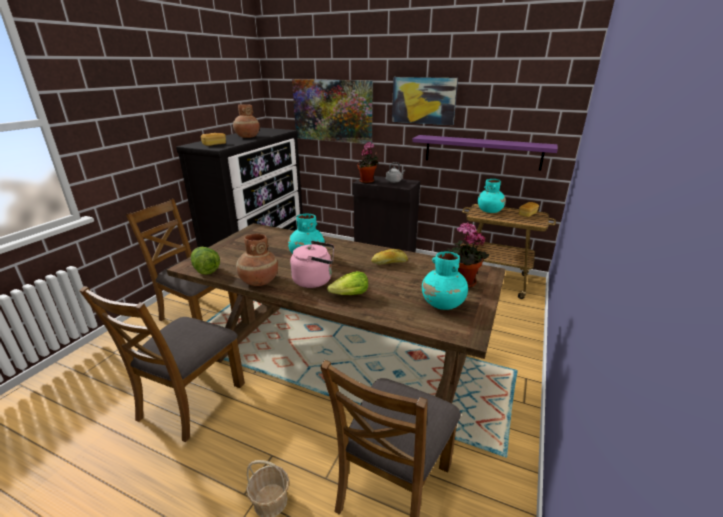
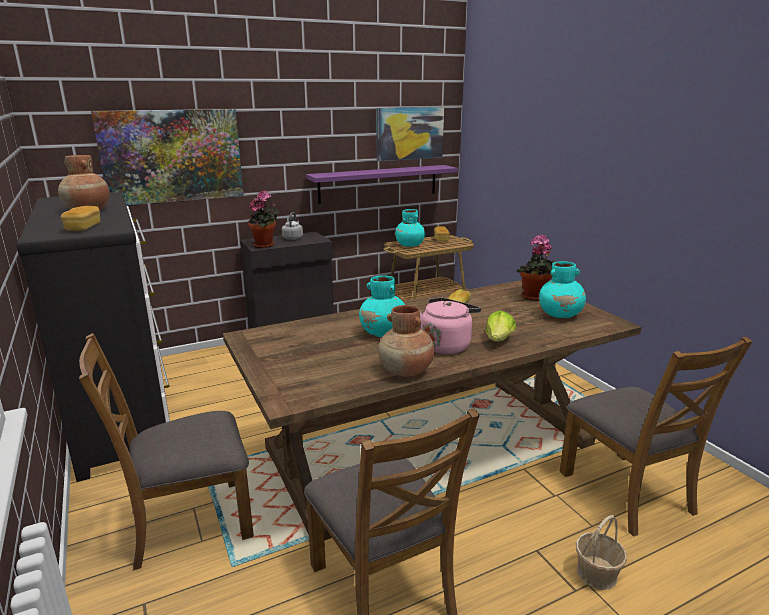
camera: 50 degrees left, 5 degrees down
lettuce [191,247,220,275] -> none
picture [392,77,458,125] -> picture moved to [376,107,444,161]

